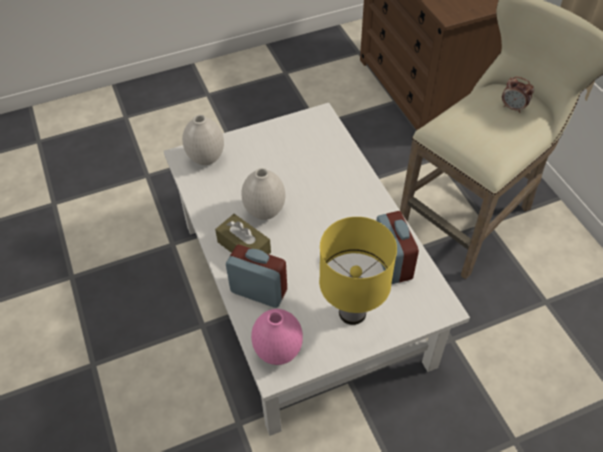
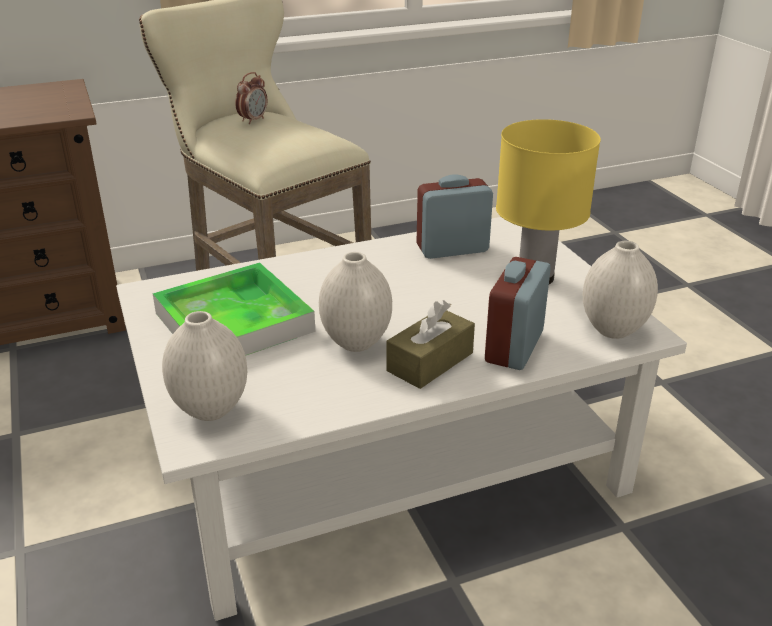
camera: 90 degrees left, 20 degrees down
pink vase [251,309,303,365] -> white vase [583,241,658,339]
none -> tray [152,262,315,356]

